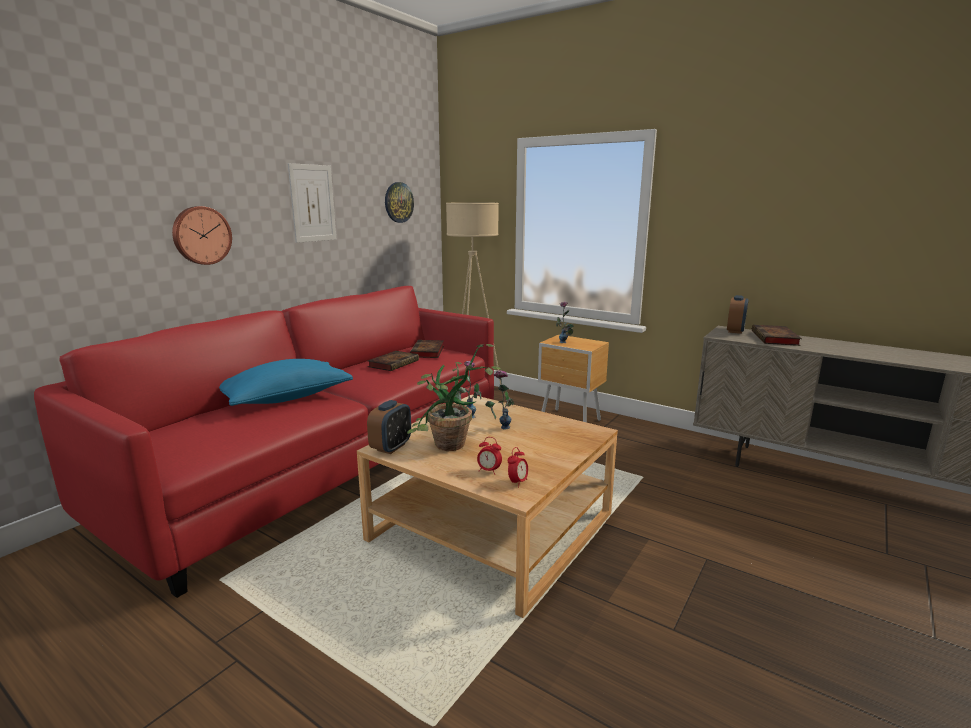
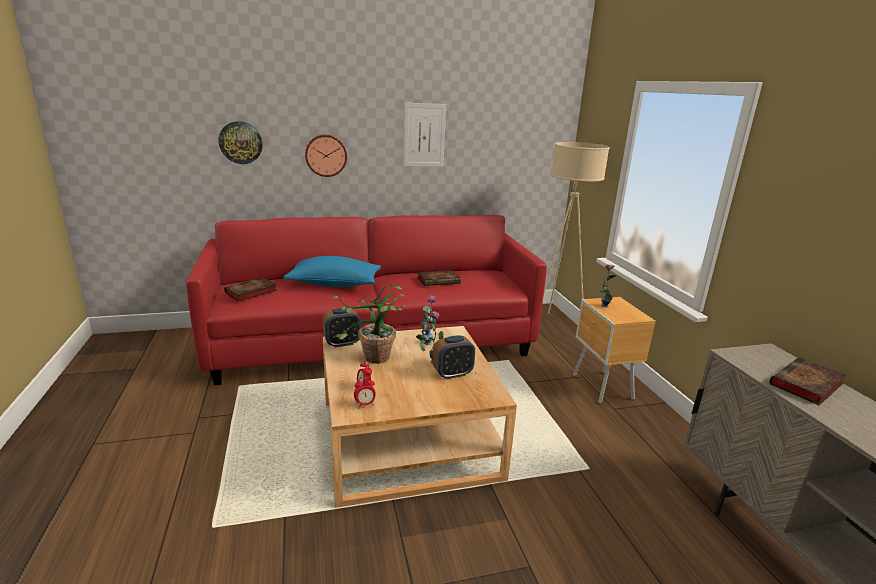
camera: 40 degrees right, 5 degrees up
wall clock [385,182,414,223] -> wall clock moved to [219,121,263,164]
book [410,340,444,358] -> book moved to [224,277,277,302]
alarm clock [727,295,749,334] -> alarm clock moved to [433,335,475,379]

